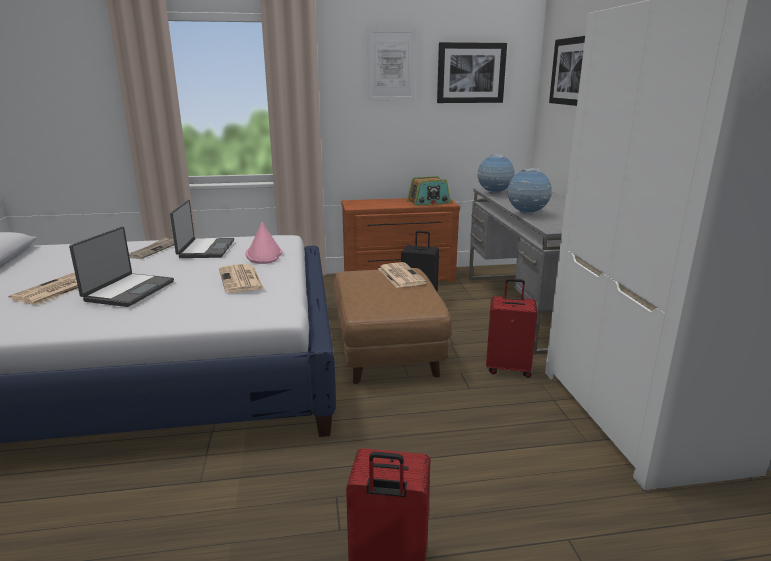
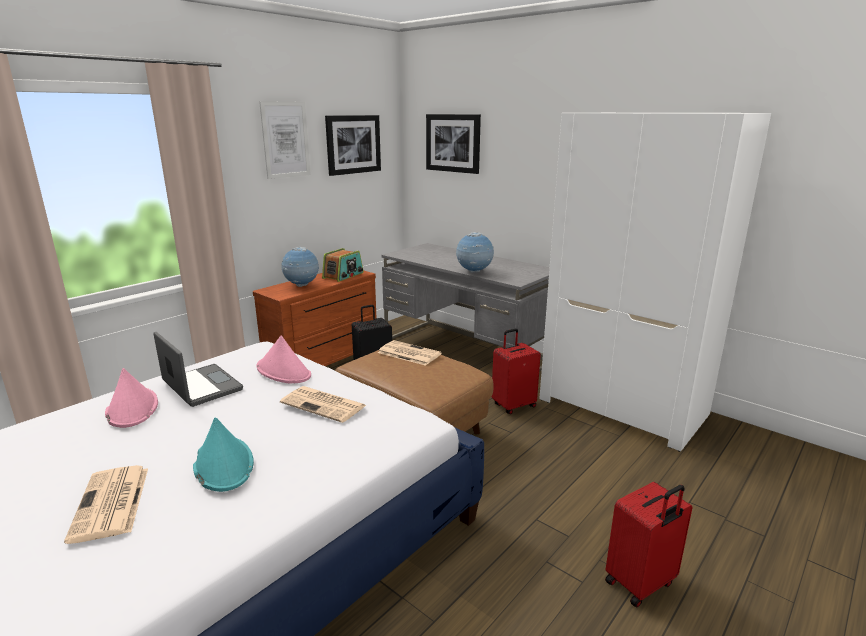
camera: 40 degrees left, 0 degrees up
laptop [69,227,174,307] -> turquoise hat [193,417,254,492]
newspaper [129,237,174,259] -> pink hat [105,368,158,428]
globe [477,154,515,194] -> globe moved to [281,247,319,287]

